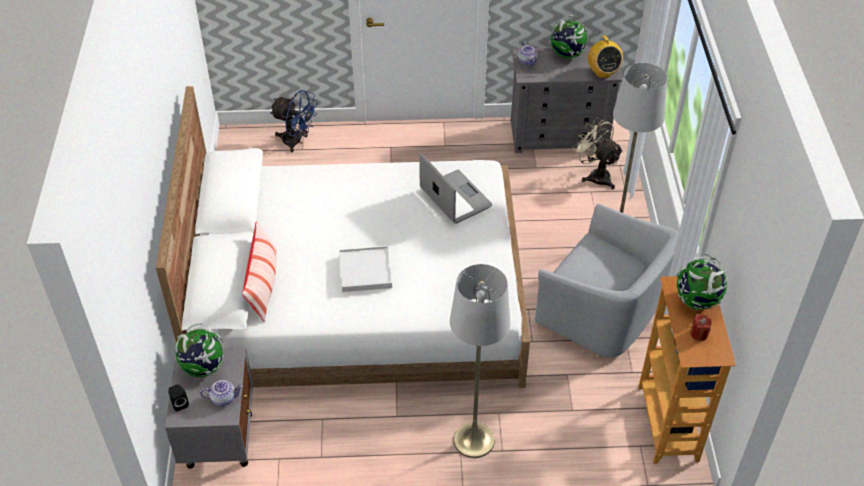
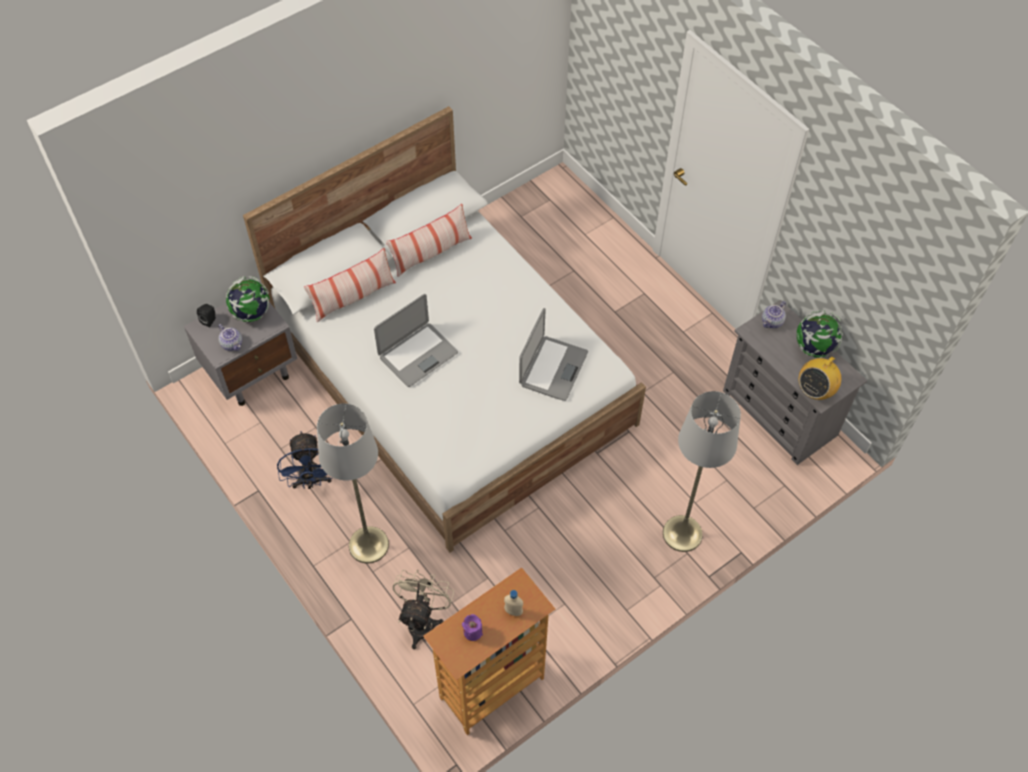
camera: 55 degrees right, 10 degrees up
blue fan [270,90,318,152] -> blue fan moved to [277,431,333,489]
white tray [339,246,392,292] -> laptop [374,294,458,387]
grey armchair [535,203,679,358] -> none
beige fan [572,117,623,189] -> beige fan moved to [393,569,454,649]
globe [676,253,727,310] -> beige bottle [504,590,523,616]
red candle [690,314,712,341] -> purple candle [462,614,483,641]
none -> pillow [386,204,472,277]

